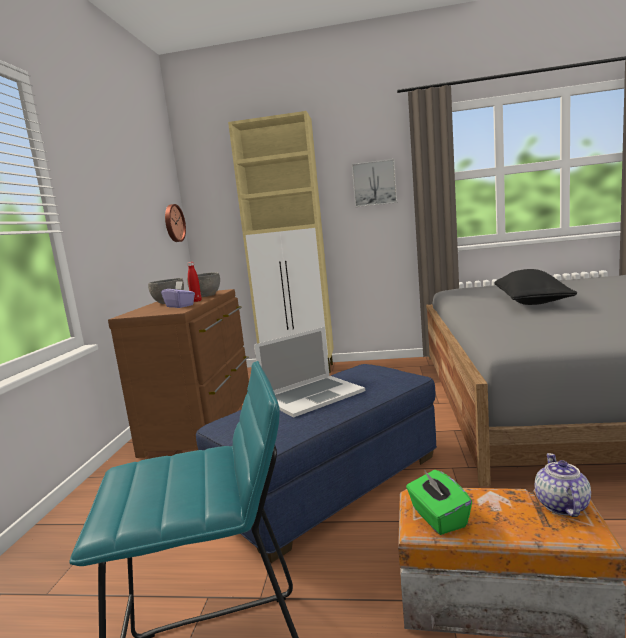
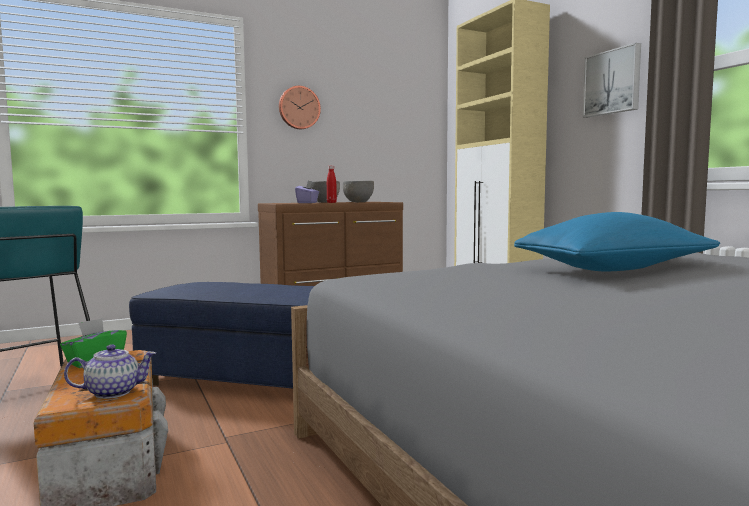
camera: 55 degrees right, 5 degrees down
wall clock [165,204,186,242] -> wall clock moved to [279,86,321,129]
laptop [254,327,365,418] -> none
black pillow [494,269,577,305] -> blue pillow [514,212,720,271]

